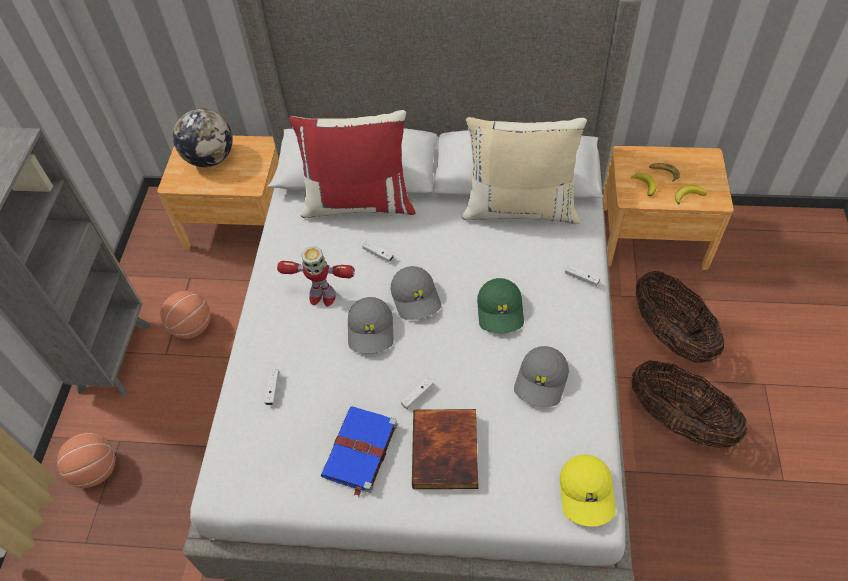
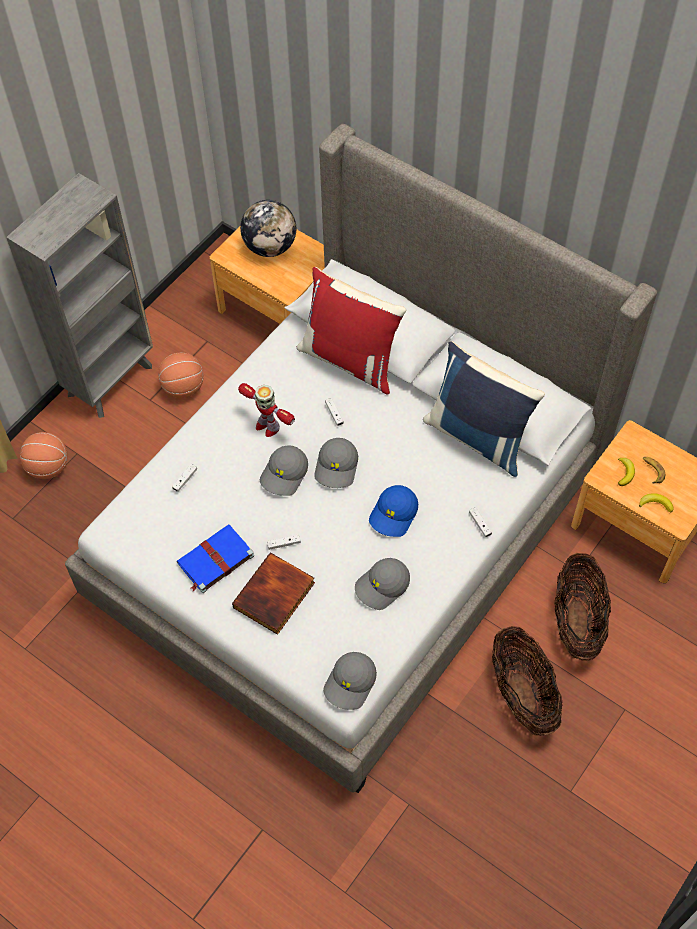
camera: 30 degrees right, 5 degrees up
beige pillow [462,117,587,224] -> blue pillow [423,341,545,477]
green cap [477,278,524,333] -> blue cap [369,485,418,537]
yellow cap [560,455,616,527] -> grey cap [323,652,377,710]

